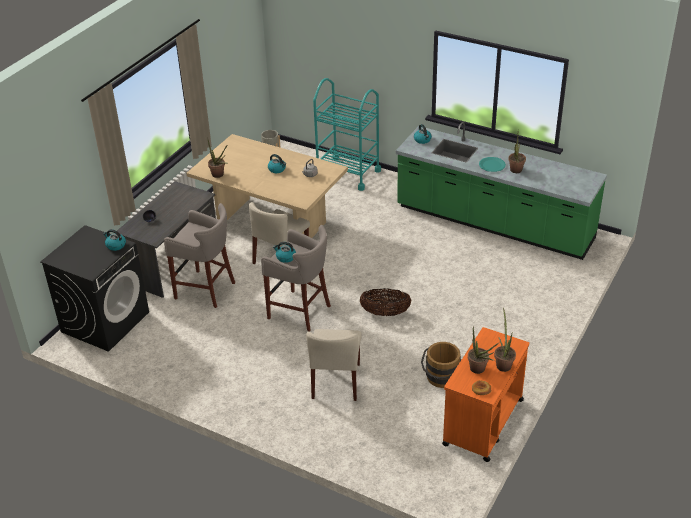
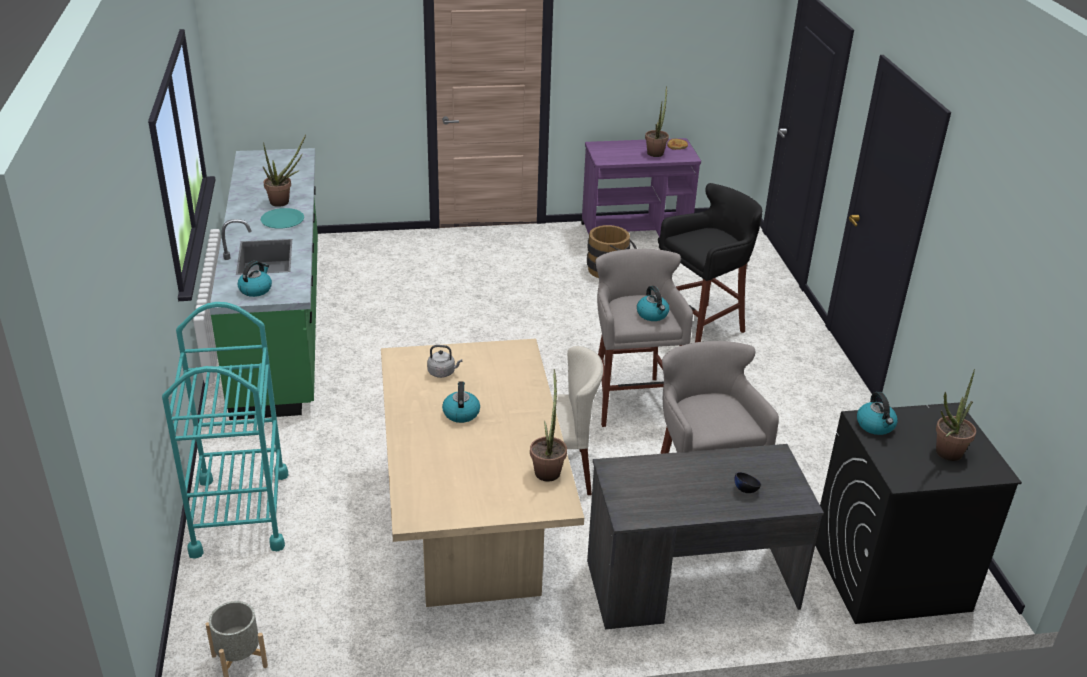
camera: 130 degrees left, 5 degrees down
beige chair [306,329,362,401] -> black stool [659,183,762,343]
basket [360,288,411,316] -> none
orange cart [442,327,529,462] -> purple cart [581,138,701,244]
potted plant [494,308,516,372] -> potted plant moved to [936,369,976,461]

